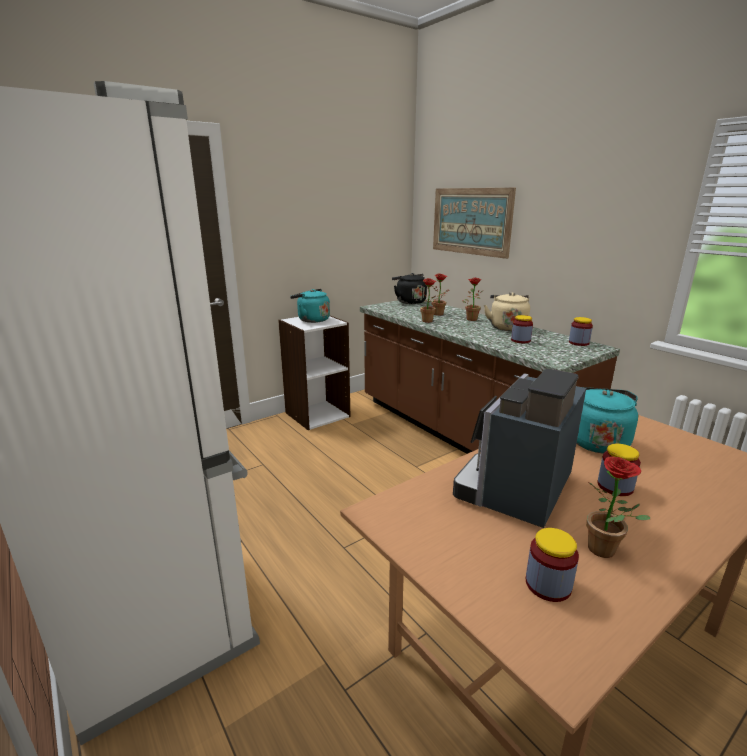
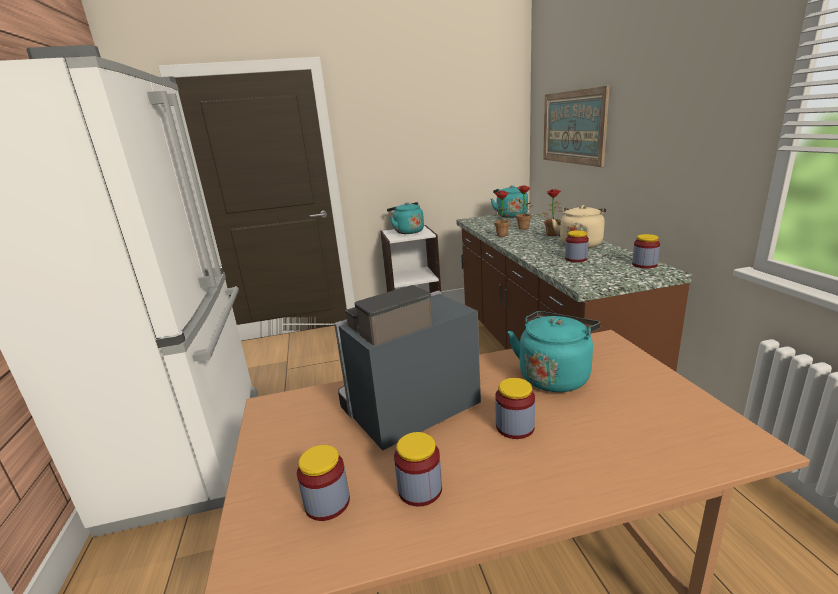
camera: 25 degrees right, 0 degrees up
black kettle [392,273,427,304] -> turquoise kettle [491,185,528,218]
potted plant [587,456,650,558] -> jar [394,432,442,507]

